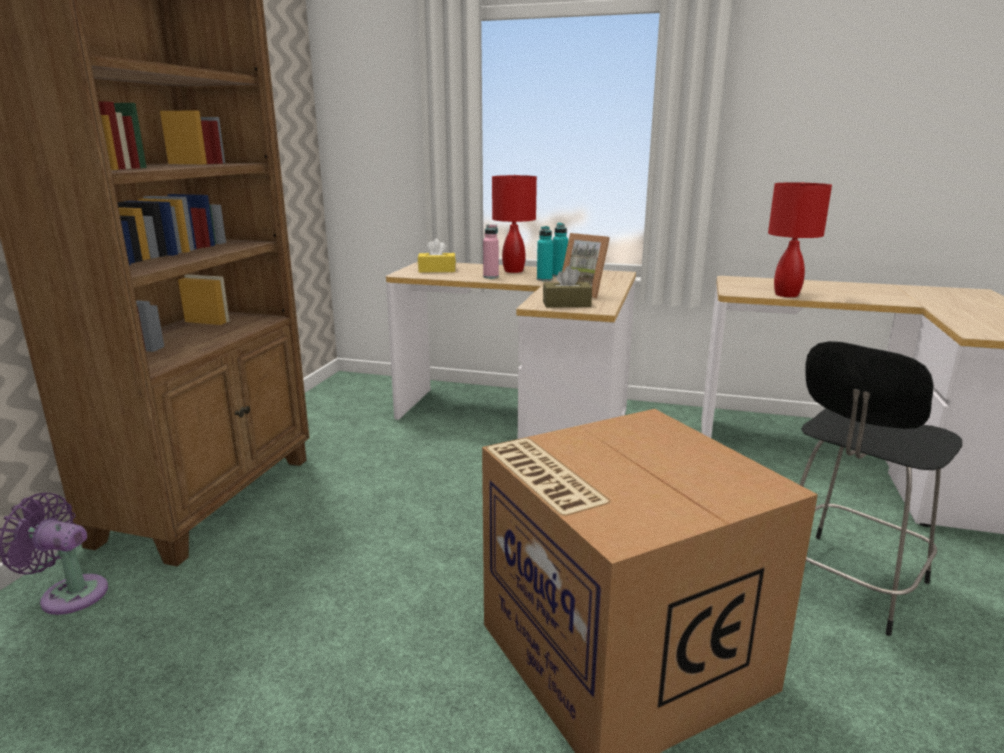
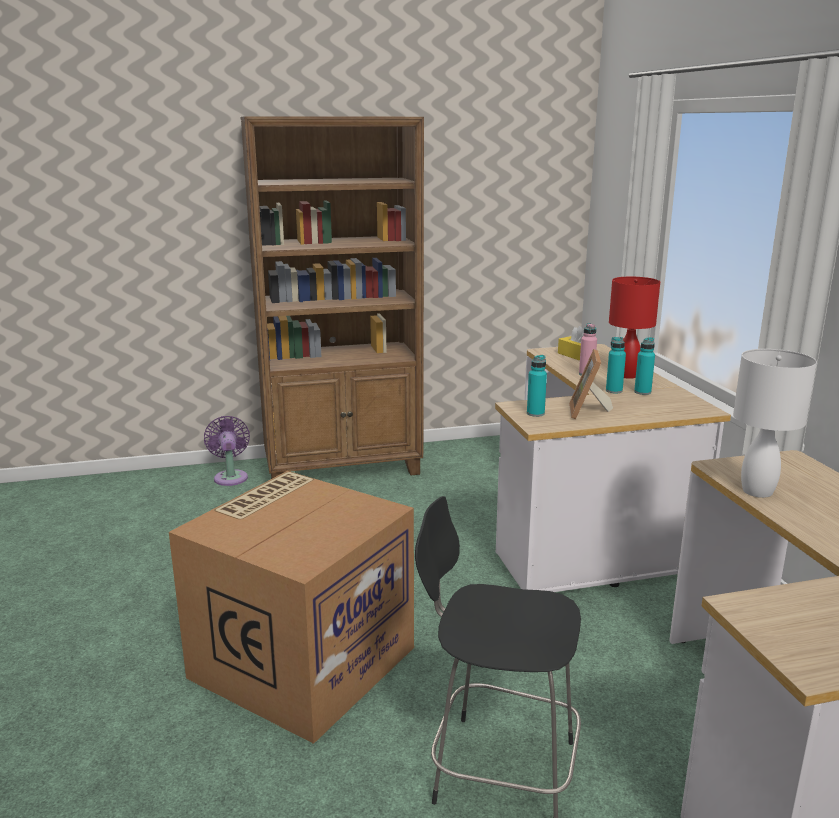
camera: 60 degrees right, 0 degrees up
brown tissue box [543,266,592,308] -> turquoise bottle [527,355,547,417]
red table lamp [768,182,832,297] -> white table lamp [733,349,817,498]

